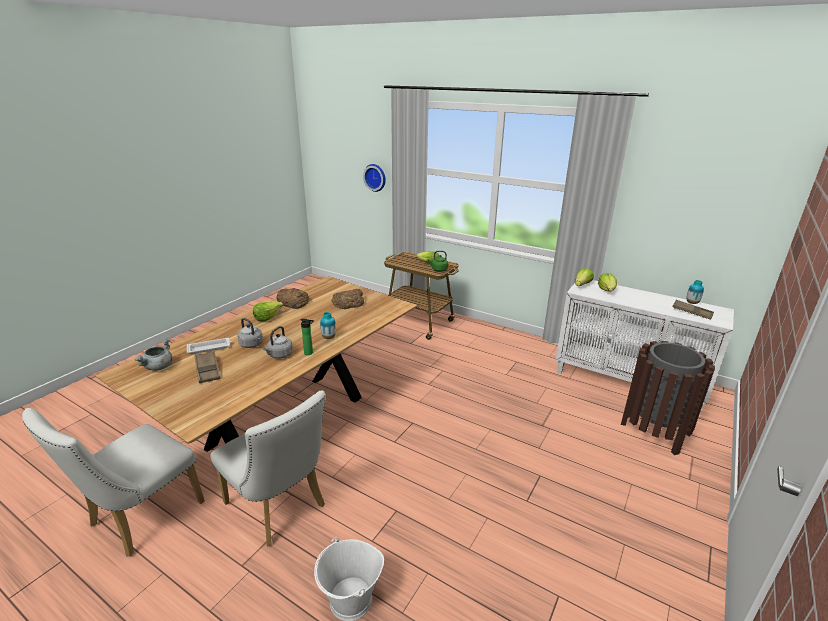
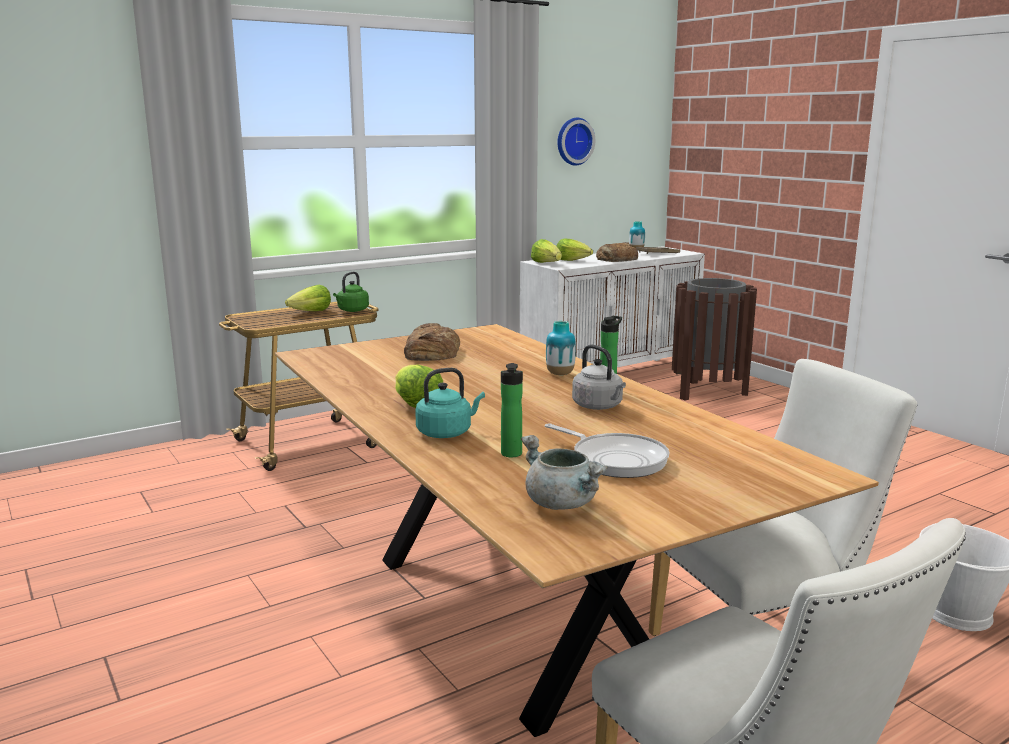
camera: 65 degrees left, 10 degrees down
white tray [187,338,232,354] -> bottle [501,363,523,457]
brown tray [194,351,220,383] -> frying pan [545,423,669,478]
grey kettle [237,318,263,348] -> none
bread [277,288,309,309] -> bread moved to [596,242,638,262]
wall clock [363,164,386,192] -> wall clock moved to [557,118,595,165]
none -> turquoise kettle [415,368,485,438]

